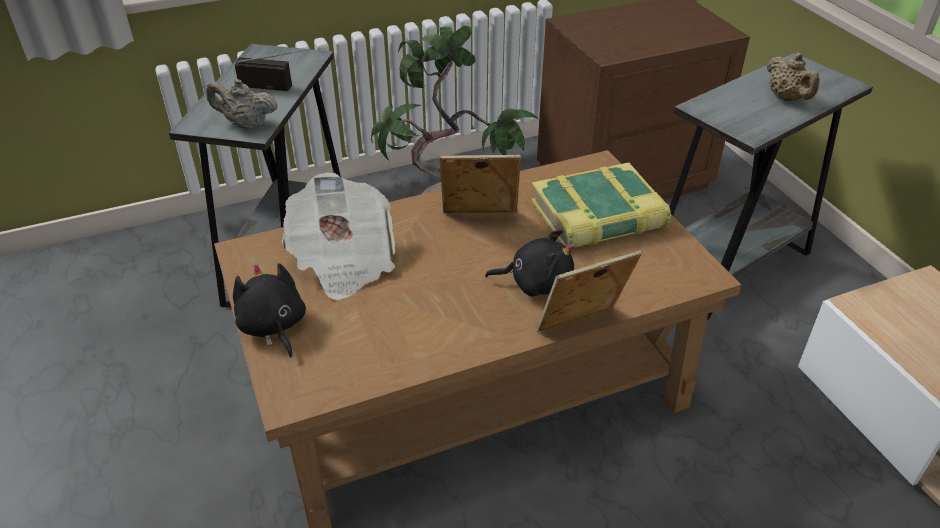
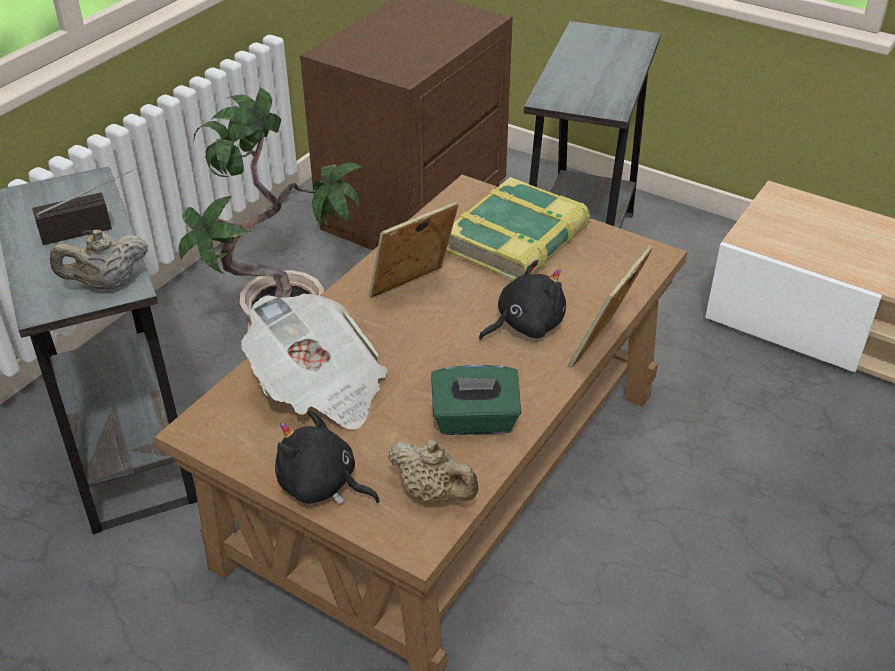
camera: 35 degrees left, 0 degrees up
beige teapot [767,53,820,101] -> beige teapot moved to [388,440,479,504]
none -> green tissue box [431,365,521,435]

